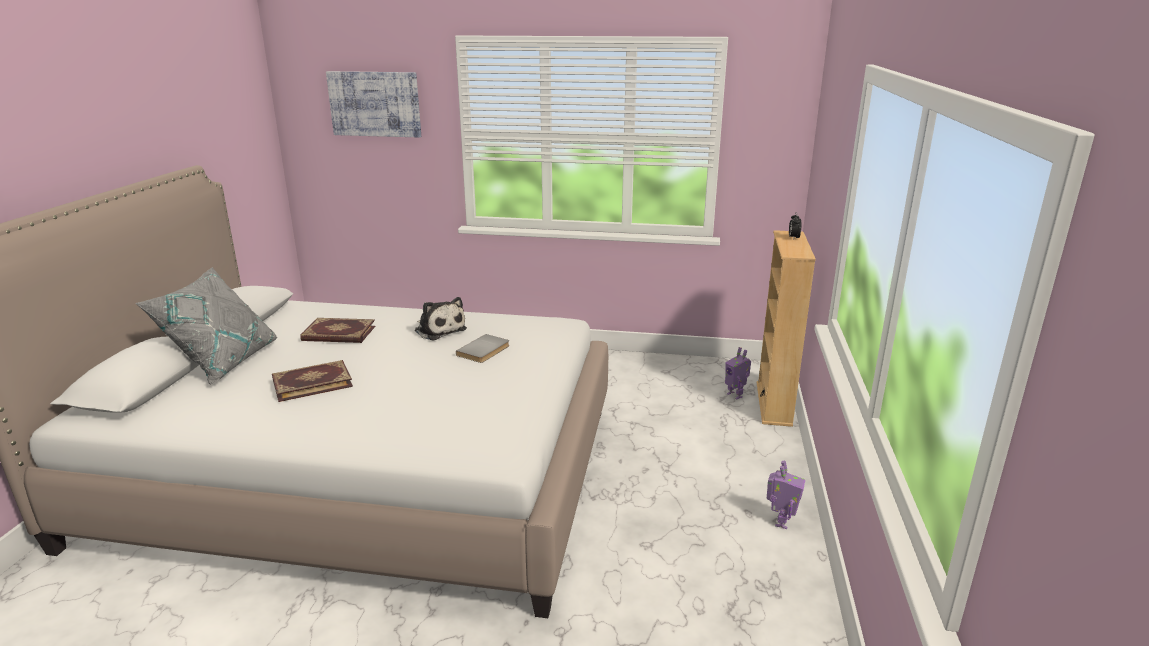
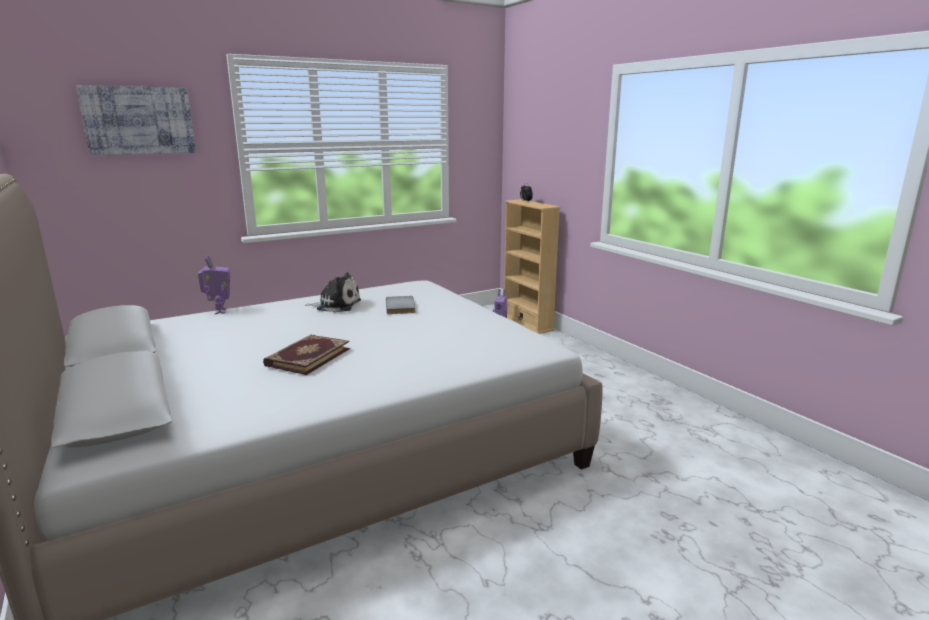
camera: 40 degrees left, 5 degrees down
grey pillow [135,267,277,385] -> none
book [300,318,375,343] -> none
toy robot [766,461,805,529] -> toy robot moved to [198,256,230,314]

